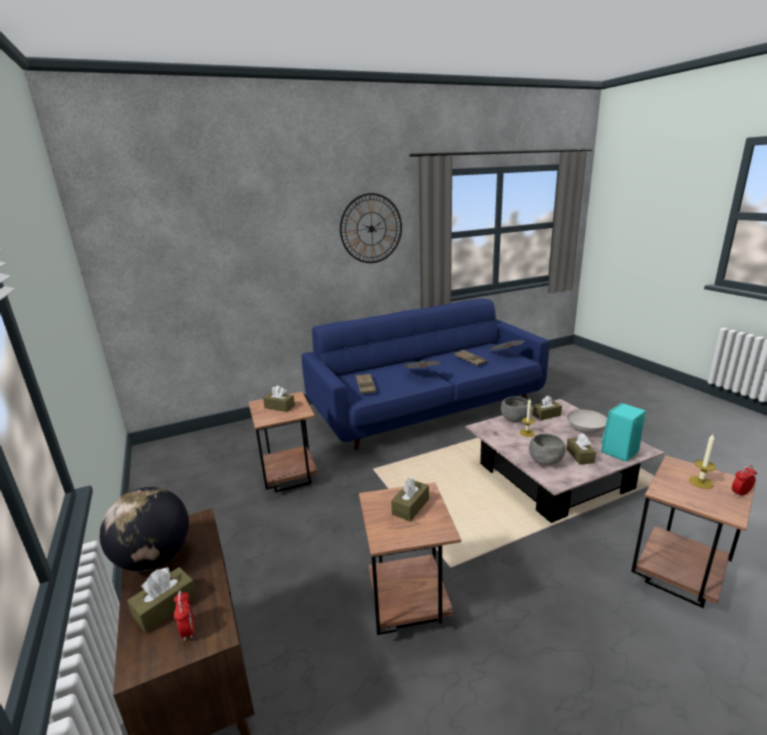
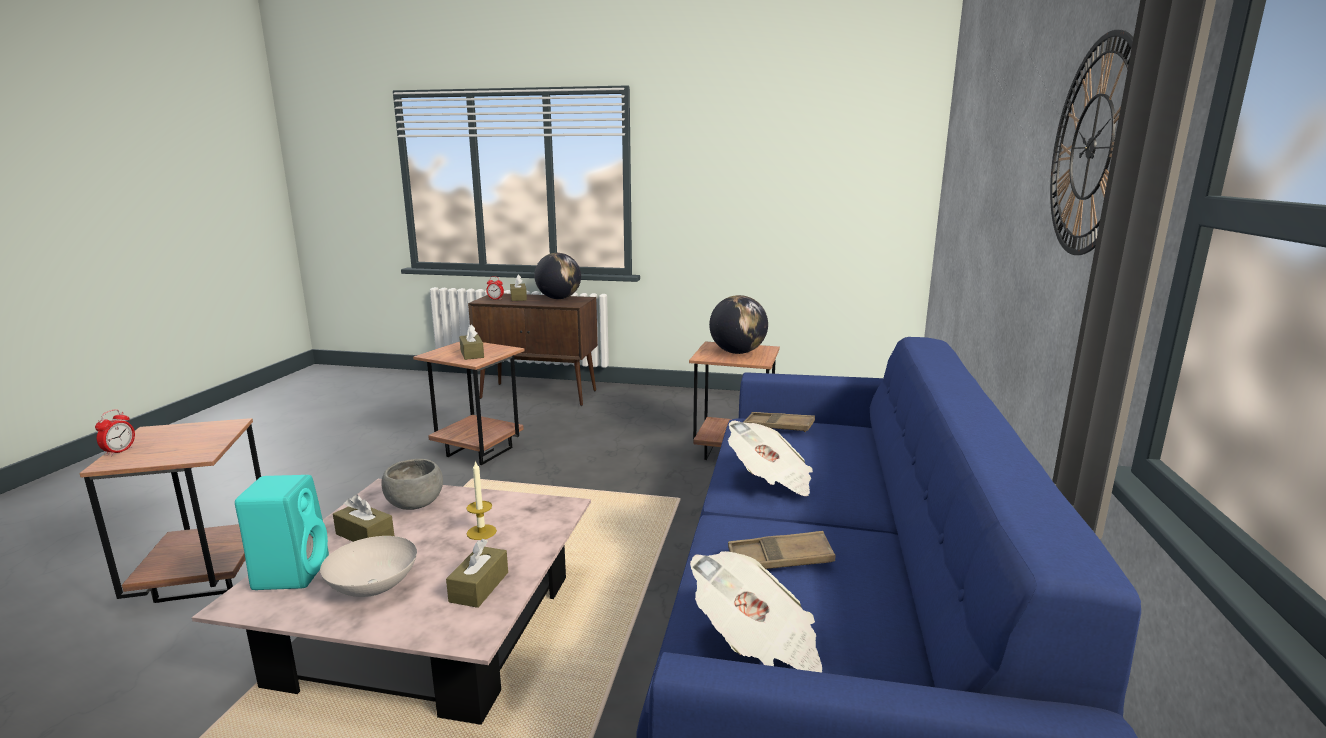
camera: 125 degrees right, 5 degrees down
brown tissue box [263,386,295,412] -> globe [709,295,768,354]
grey bowl [501,396,532,422] -> none
candle [689,434,716,489] -> none

